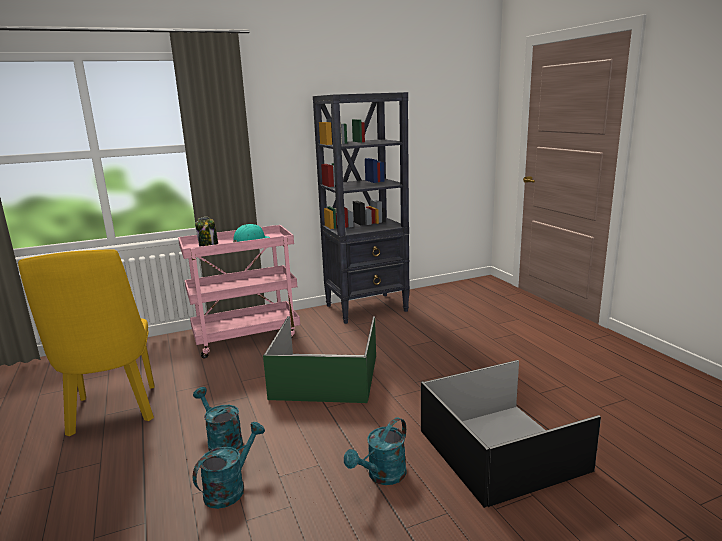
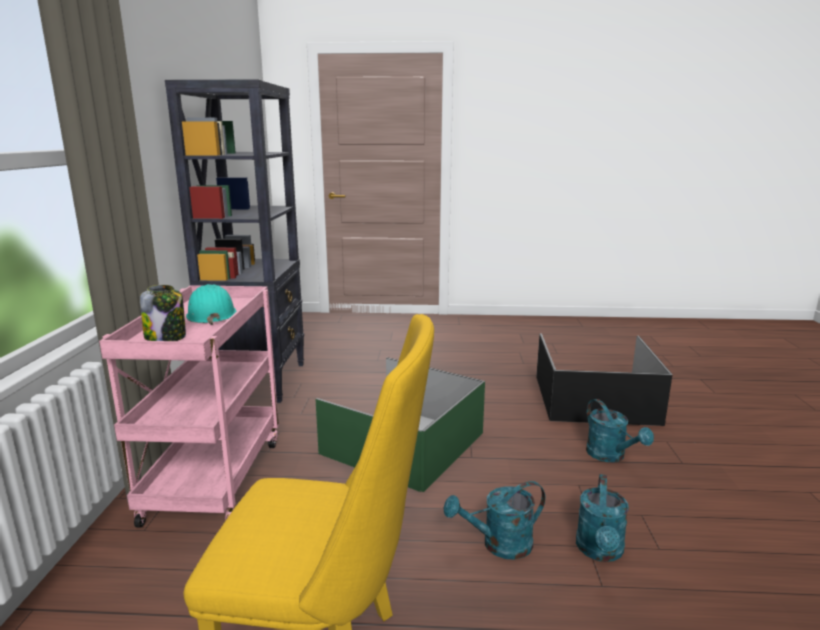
camera: 65 degrees left, 0 degrees up
turquoise watering can [193,422,265,509] -> turquoise watering can turned 135 degrees counterclockwise [576,474,629,562]

